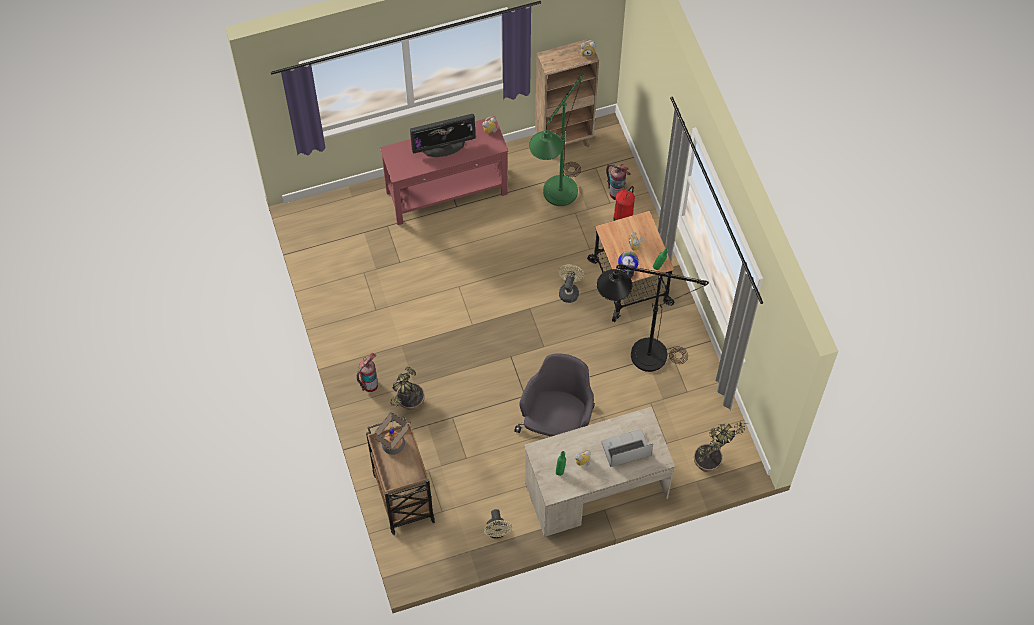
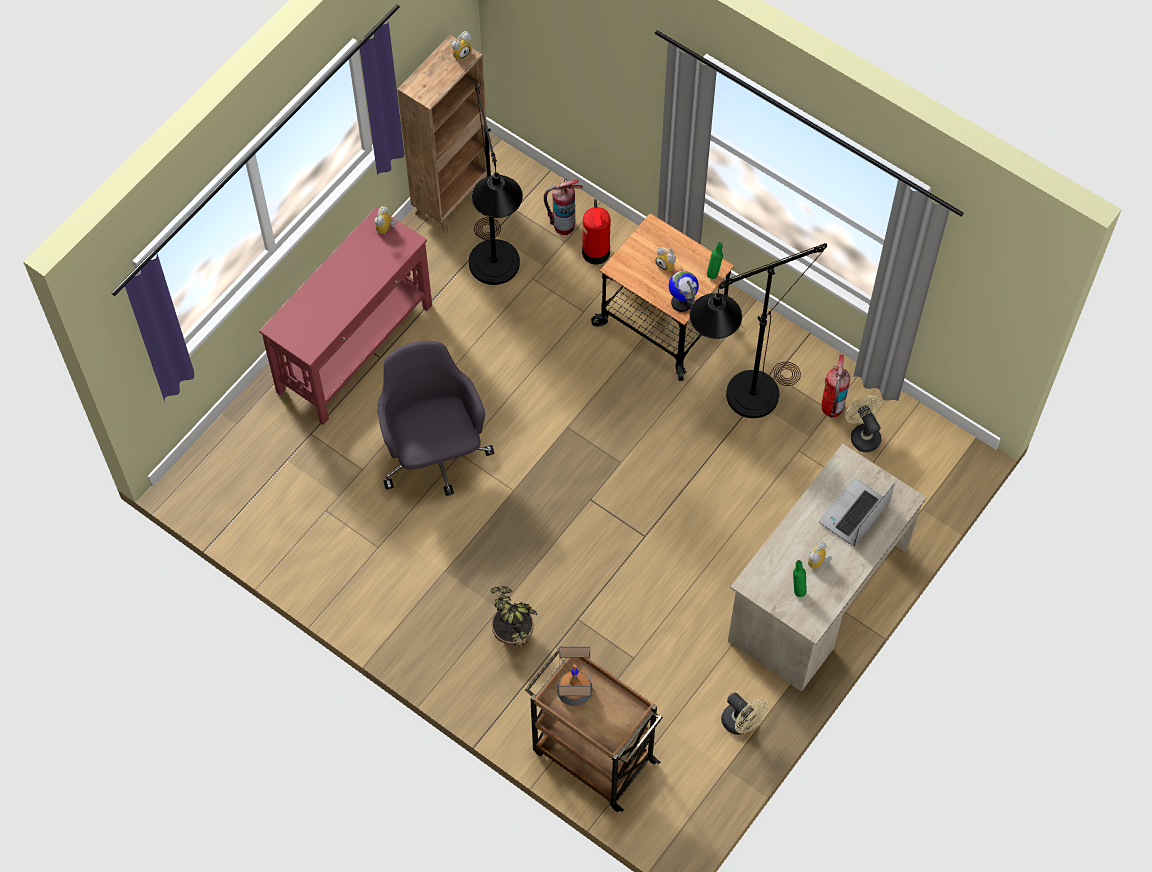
camera: 35 degrees left, 0 degrees up
fire extinguisher [357,353,378,392] -> fire extinguisher moved to [822,354,850,418]
monitor [410,114,475,157] -> none
grey office chair [514,353,595,437] -> grey office chair moved to [377,341,494,496]
green floor lamp [529,74,583,206] -> black floor lamp [469,82,523,285]
beige fan [558,265,585,303] -> beige fan moved to [845,395,882,452]
potted plant [694,422,748,472] -> none

